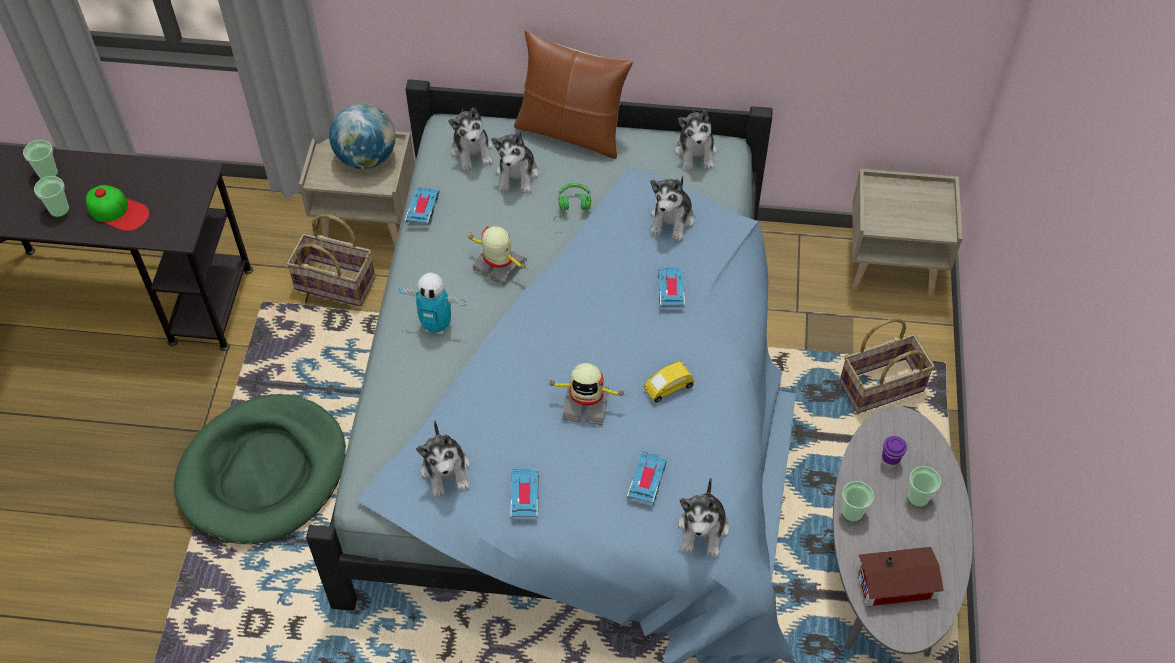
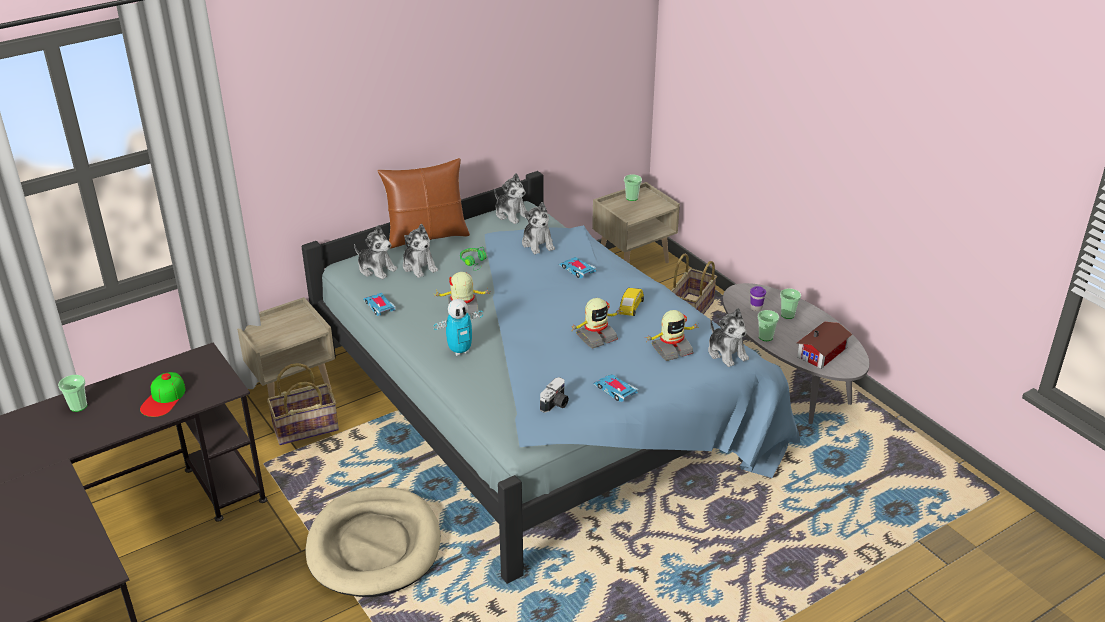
camera: 40 degrees left, 20 degrees down
cup [34,176,69,217] -> cup moved to [624,174,642,201]
cap [86,185,149,231] -> cap turned 120 degrees clockwise [140,372,186,417]
green dog bed [174,394,346,544] -> beige dog bed [306,487,440,597]
globe [329,103,396,169] -> none
plush toy [416,420,470,498] -> camera [540,377,569,413]
toy car [627,452,667,505] -> toy robot [645,310,700,361]

